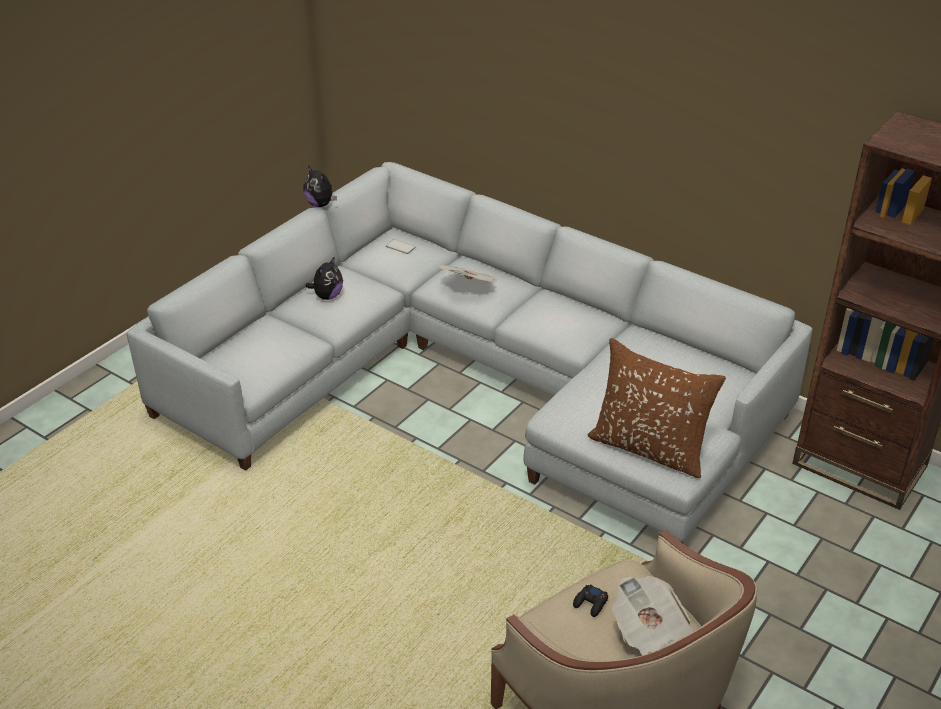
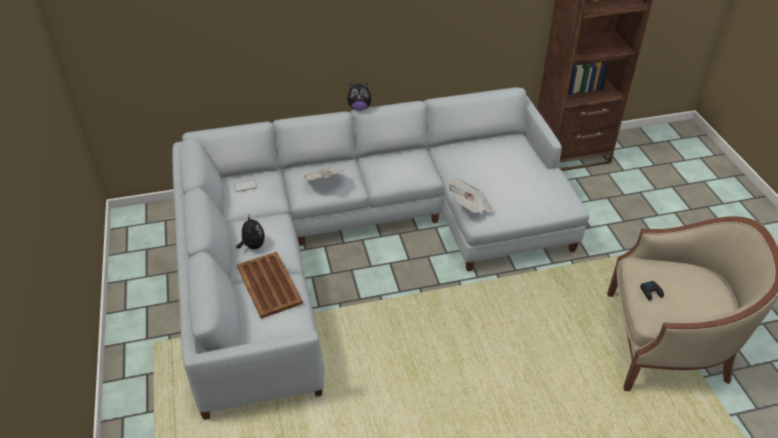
camera: 50 degrees left, 5 degrees up
plush toy [303,166,337,207] -> plush toy moved to [347,83,373,111]
brown pillow [588,338,726,479] -> none
newspaper [612,576,695,655] -> newspaper moved to [447,179,495,214]
none -> brown tray [237,252,303,319]

